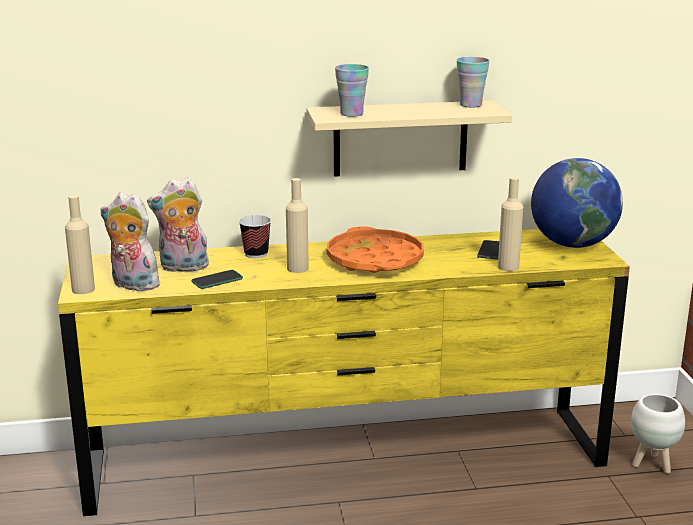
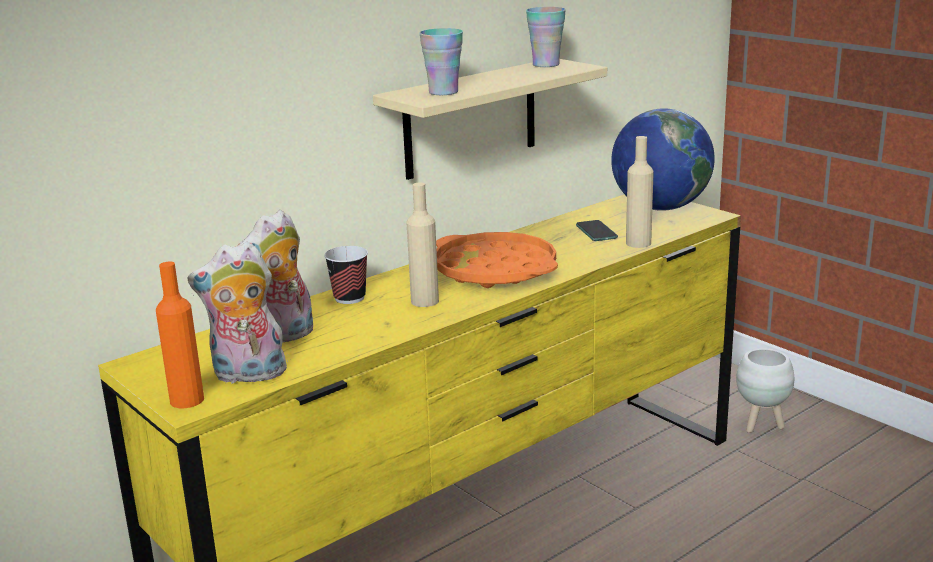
camera: 30 degrees left, 0 degrees up
beige bottle [65,195,95,294] -> orange bottle [156,262,204,408]
phone [191,270,243,289] -> none

